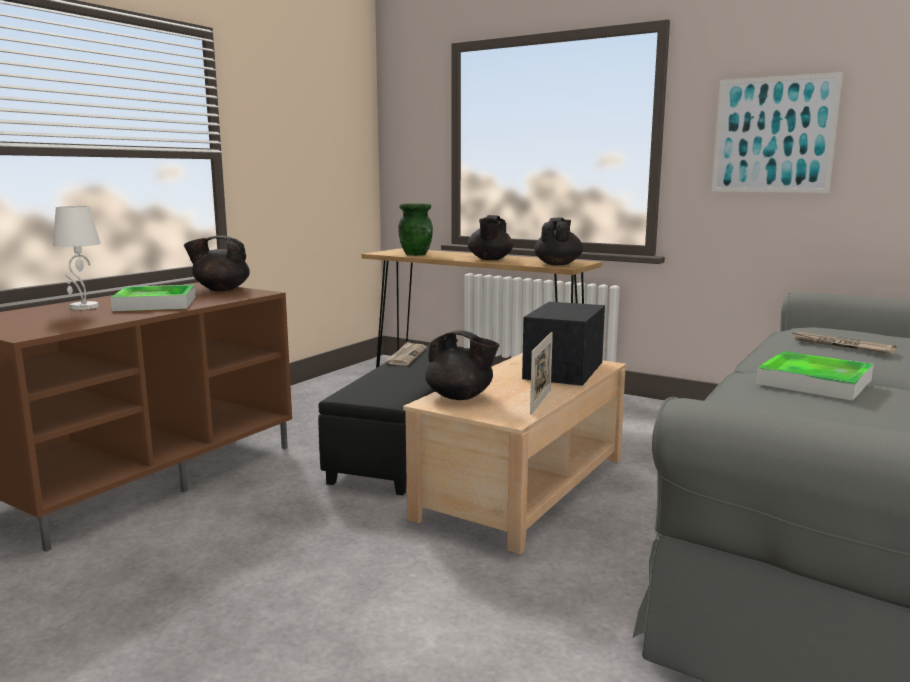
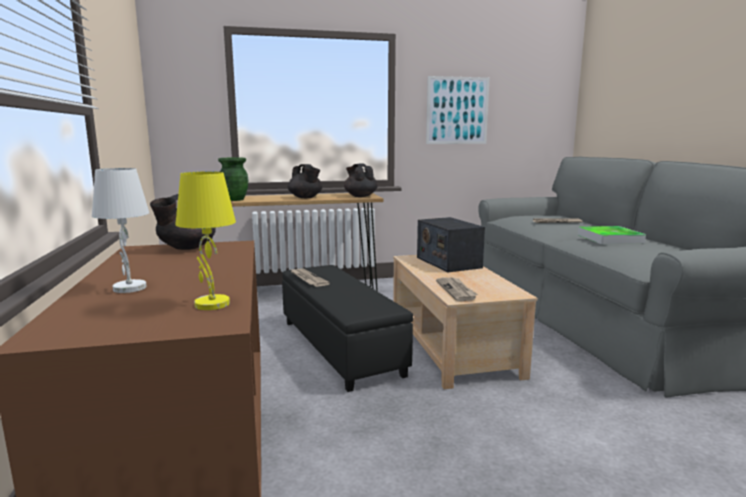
camera: 45 degrees left, 0 degrees up
tray [110,285,195,311] -> none
black teapot [425,330,499,400] -> newspaper [436,277,478,301]
picture frame [530,332,553,415] -> none
none -> yellow table lamp [175,171,236,310]

